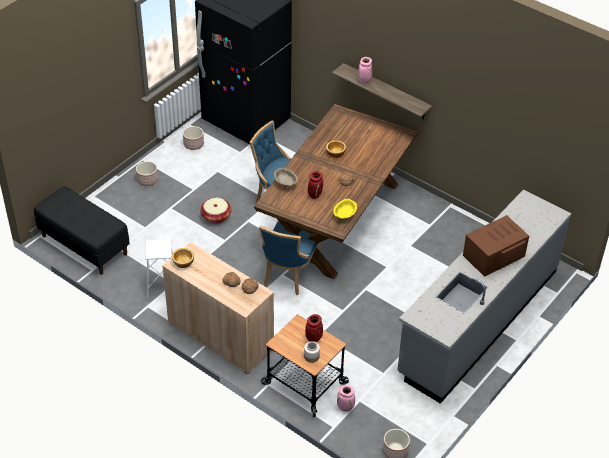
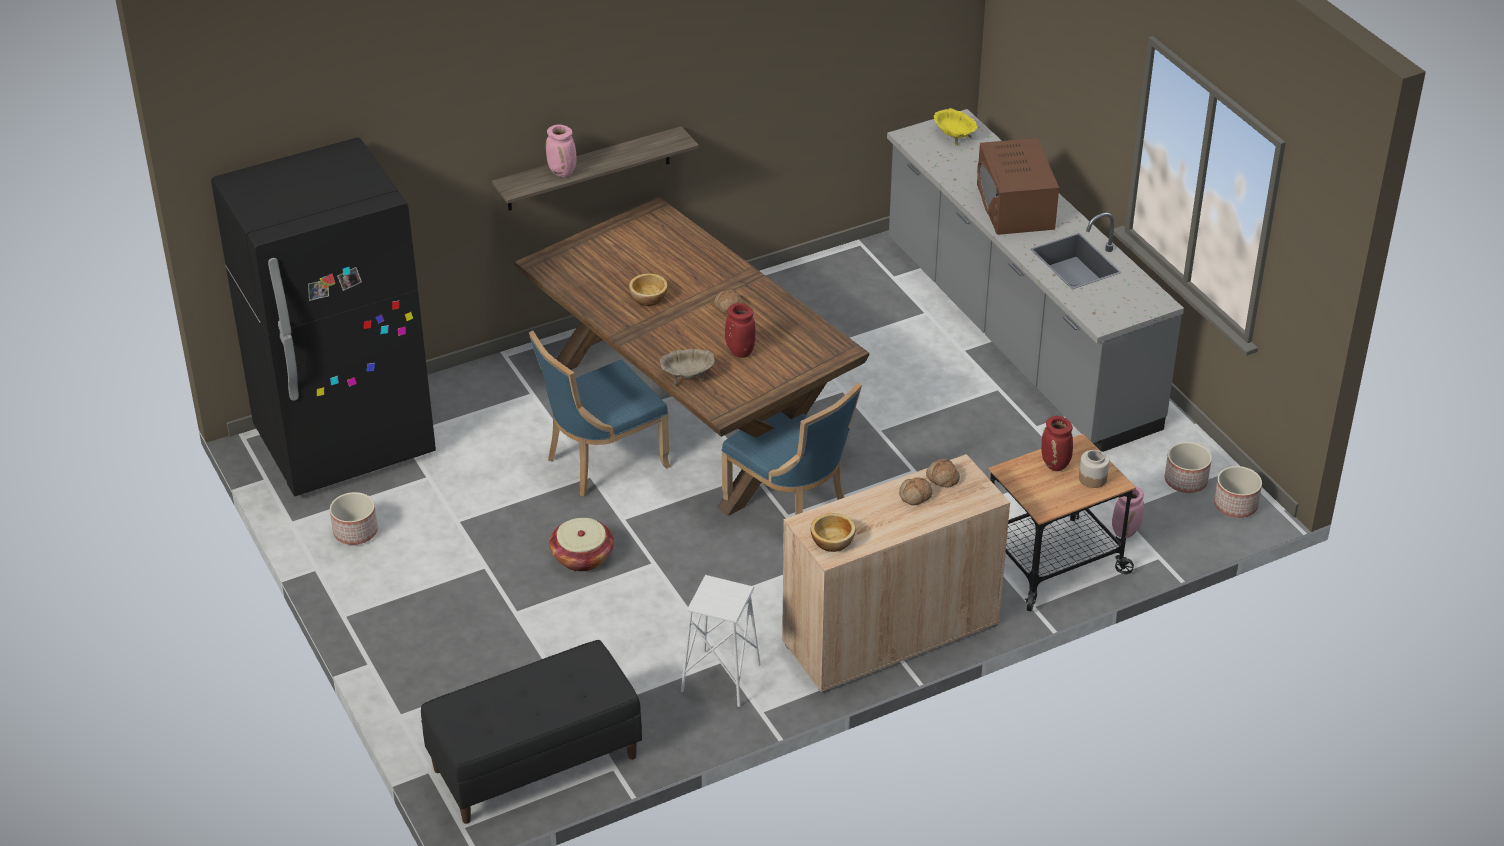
camera: 65 degrees left, 5 degrees down
planter [136,161,158,186] -> planter moved to [1165,442,1212,493]
yellow bowl [333,198,357,222] -> yellow bowl moved to [934,108,978,145]

